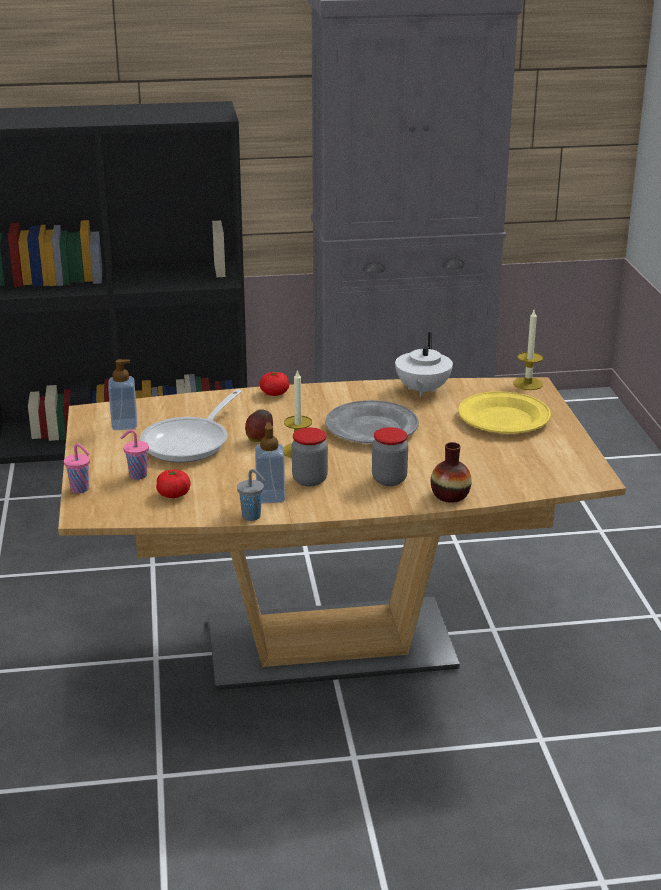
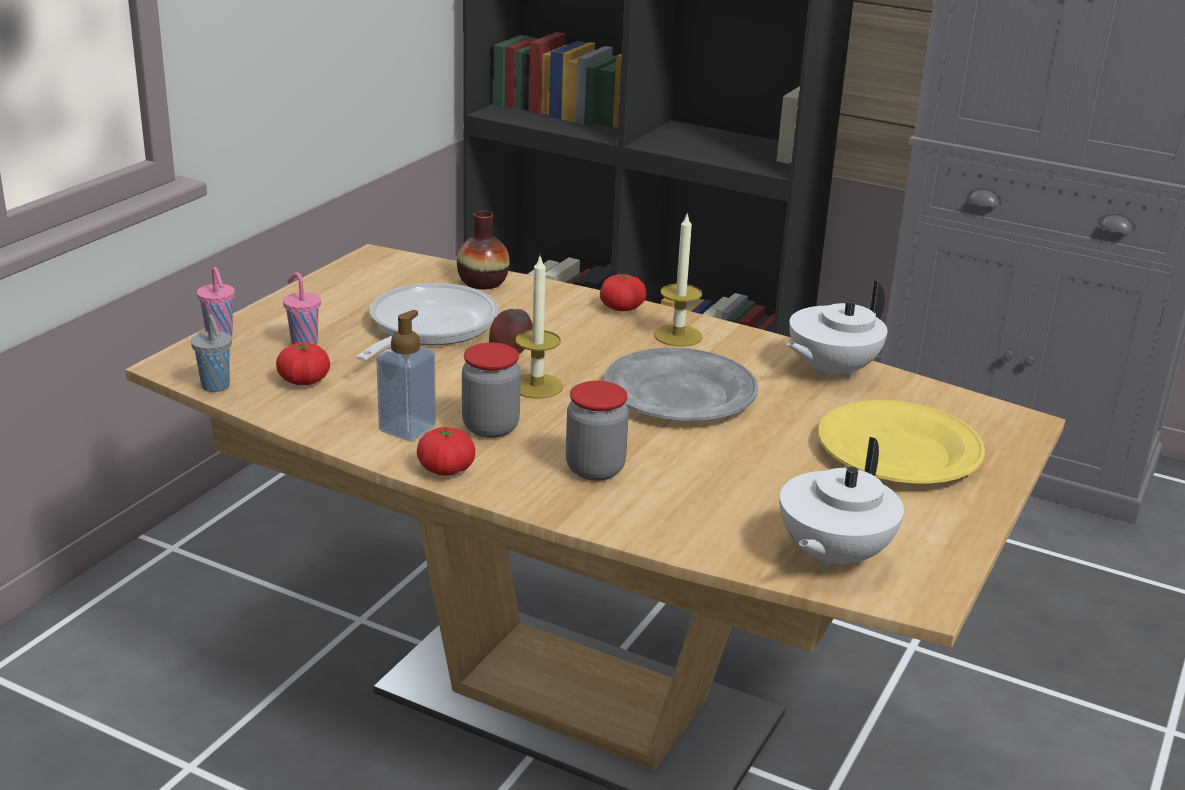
camera: 35 degrees right, 0 degrees up
soap dispenser [108,359,137,430] -> none
frying pan [140,389,242,462] -> frying pan turned 135 degrees clockwise [356,283,499,361]
grey cup [237,469,265,521] -> grey cup moved to [191,314,232,392]
vase [431,442,472,503] -> vase moved to [457,210,509,289]
candle [513,310,543,390] -> candle moved to [654,213,702,347]
none -> tomato [417,427,475,476]
none -> white teapot [780,437,904,571]

